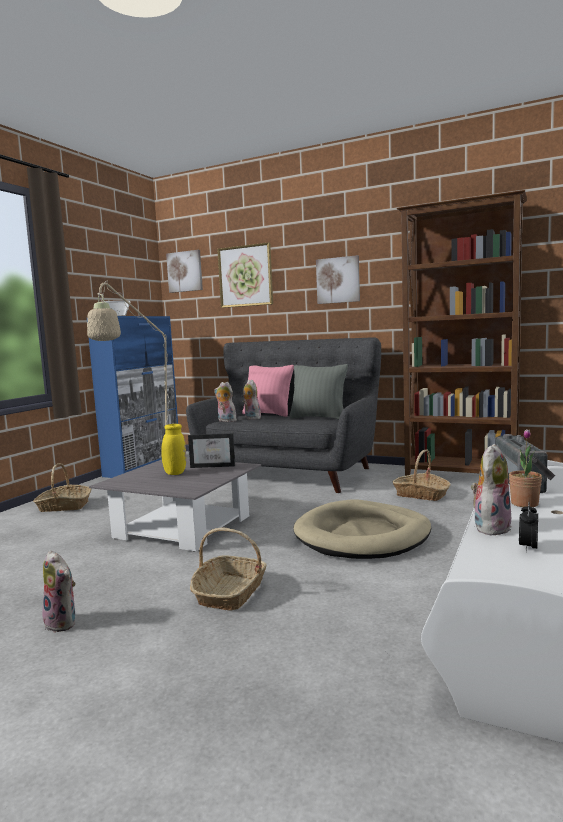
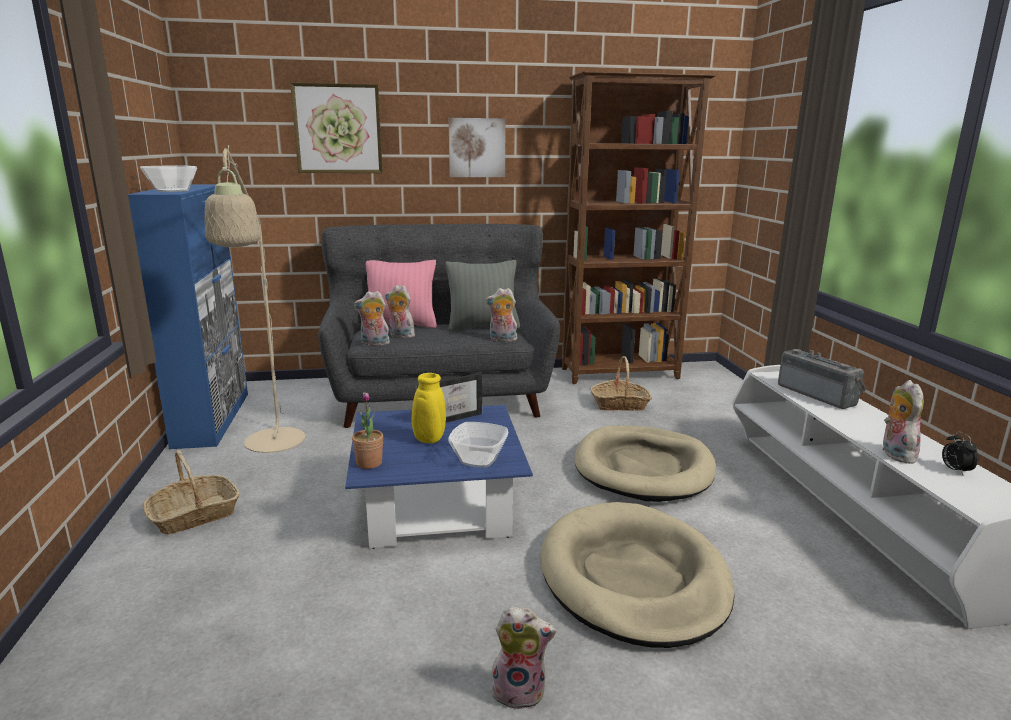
camera: 35 degrees left, 10 degrees up
grey coffee table [89,459,261,552] -> blue coffee table [345,405,533,549]
picture [166,250,203,293] -> none
basket [190,528,267,611] -> beige dog bed [540,502,735,648]
potted plant [509,429,542,507] -> potted plant moved to [352,392,383,469]
none -> bowl [448,422,508,468]
none -> plush toy [485,288,517,342]

